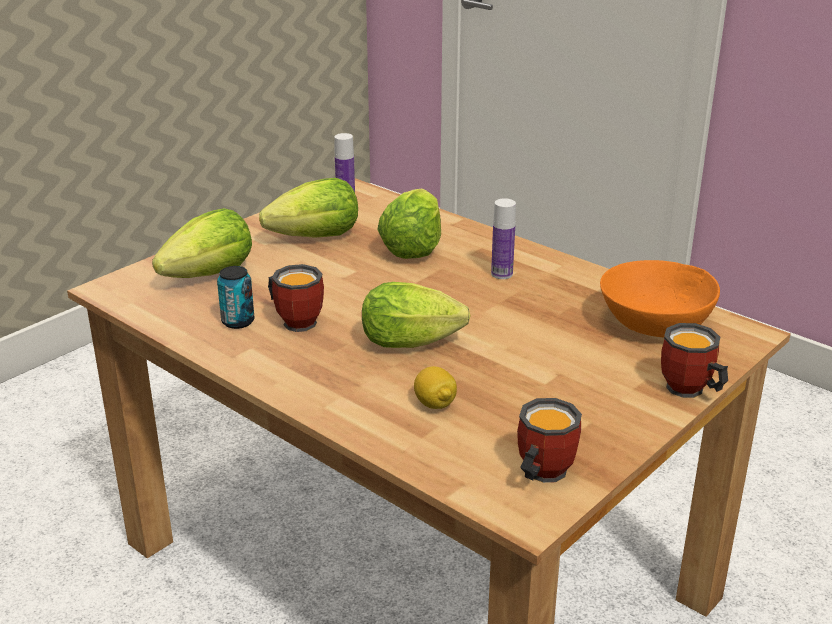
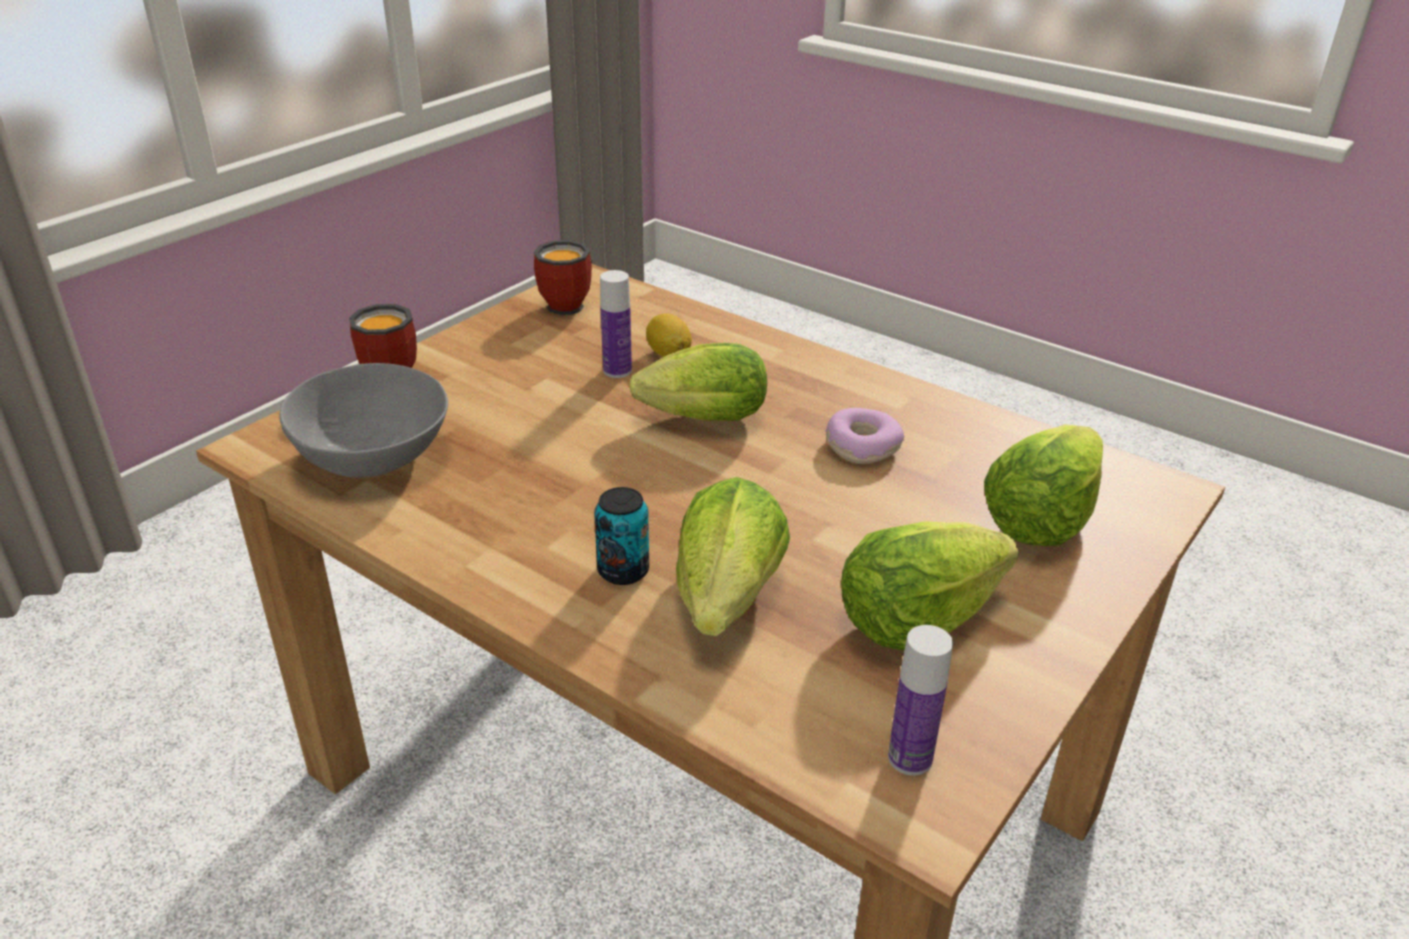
camera: 175 degrees right, 5 degrees up
can [217,266,254,329] -> can moved to [594,487,649,585]
mug [268,264,324,332] -> donut [825,408,904,464]
bottle [491,198,516,279] -> bottle moved to [600,270,632,378]
orange bowl [600,260,720,337] -> grey bowl [279,363,448,478]

